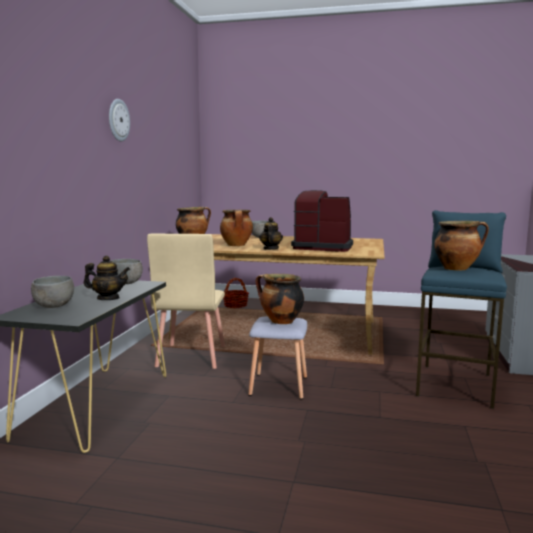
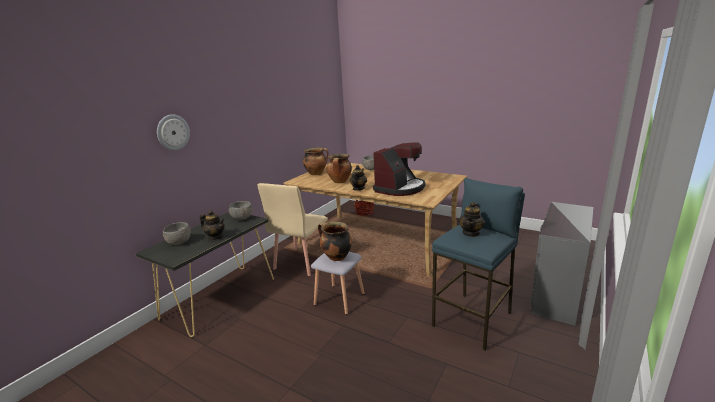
camera: 20 degrees right, 10 degrees up
wall clock [109,99,130,141] -> wall clock moved to [157,114,190,150]
coffee machine [291,190,353,252] -> coffee machine turned 90 degrees clockwise [373,142,425,196]
cooking pot [434,221,489,271] -> teapot [459,202,485,237]

